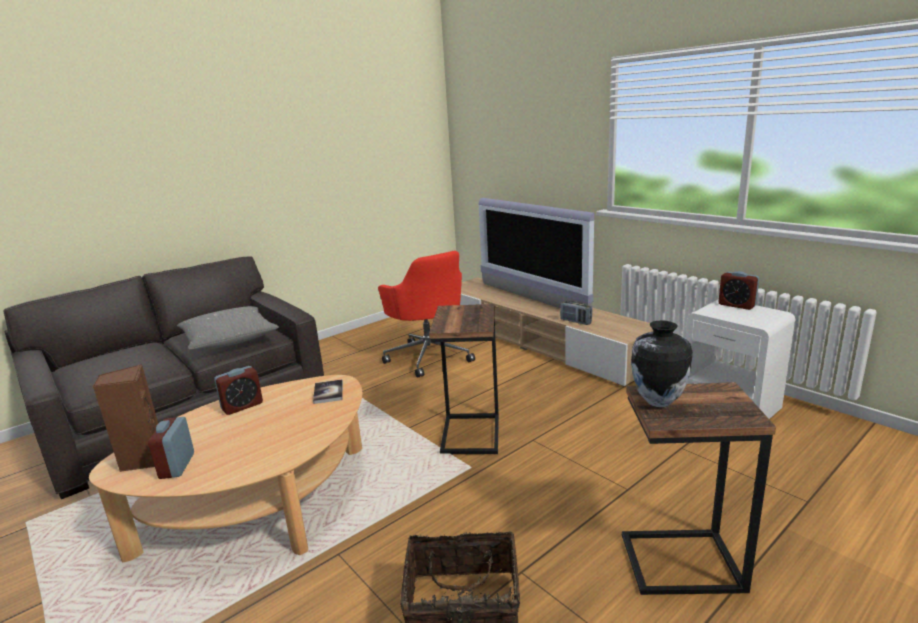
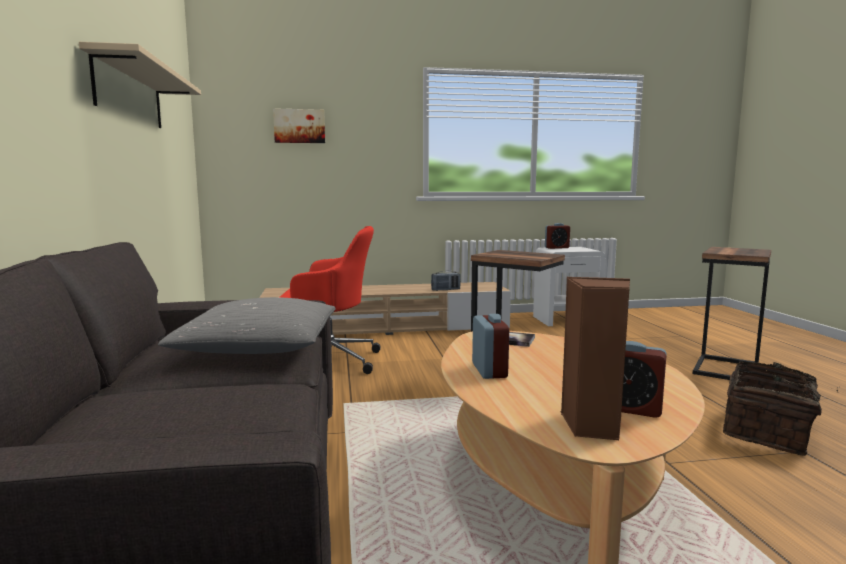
camera: 60 degrees left, 10 degrees down
television [479,198,594,308] -> none
vase [631,320,692,407] -> none
none -> beige shelf [79,42,201,128]
none -> picture [273,108,325,143]

